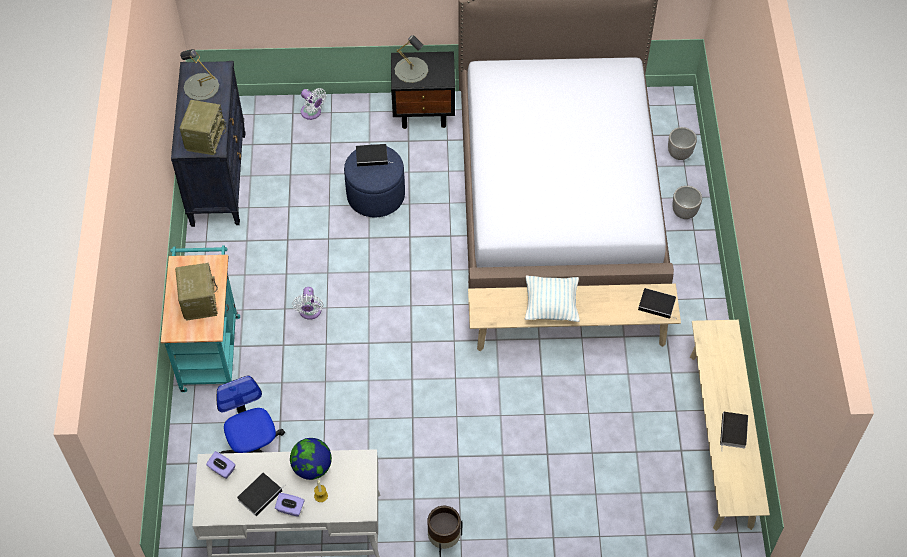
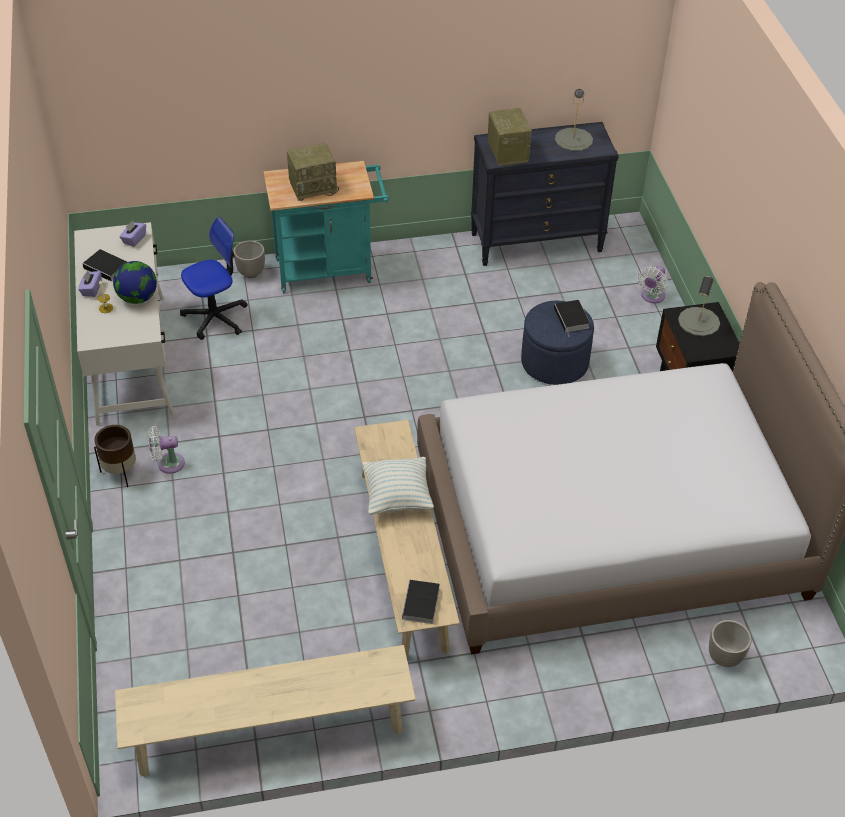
camera: 80 degrees right, 10 degrees down
radio [180,100,226,155] -> radio turned 105 degrees counterclockwise [488,108,532,166]
white fan [292,287,323,320] -> white fan moved to [148,426,185,474]
planter [673,186,702,219] -> planter moved to [233,240,265,278]
book [720,411,748,451] -> none

